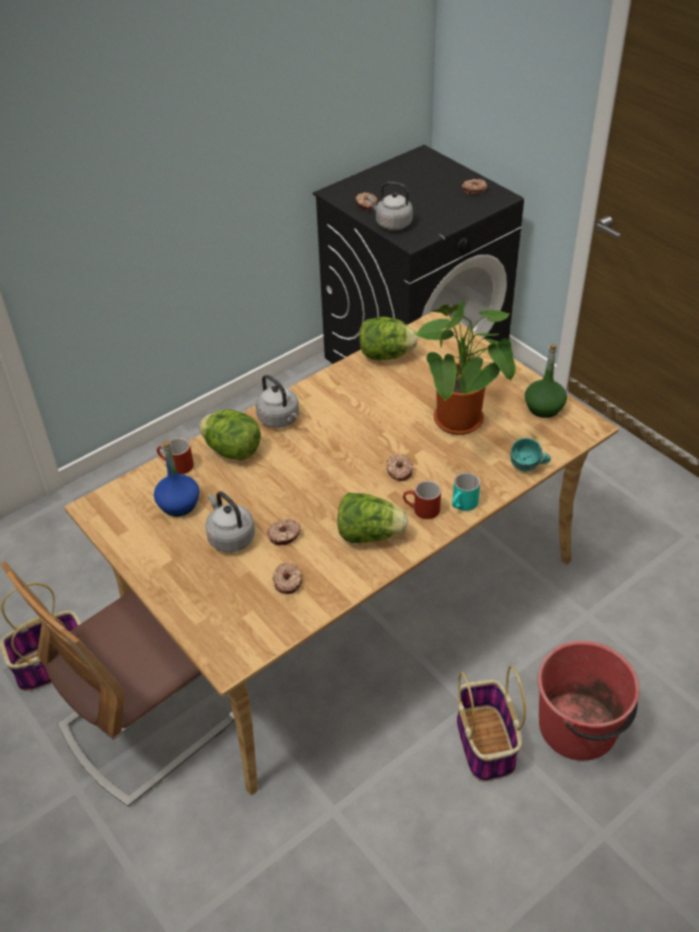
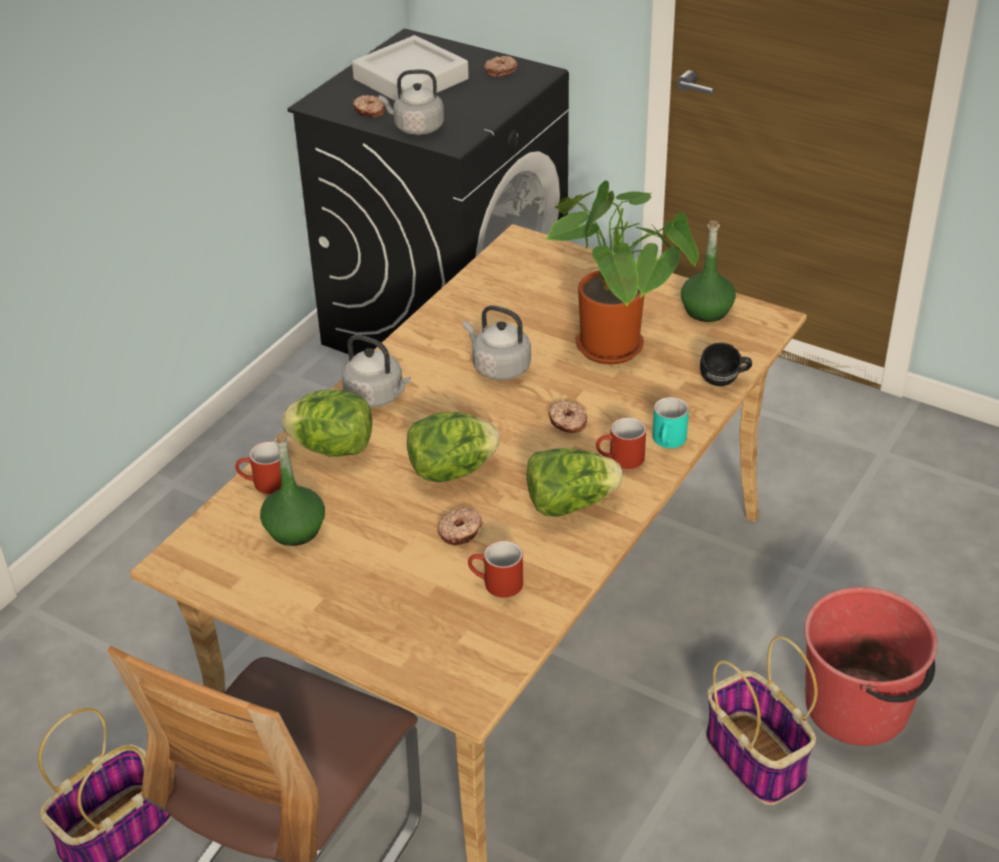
camera: 20 degrees left, 5 degrees down
blue bottle [154,440,200,516] -> green bottle [260,432,325,546]
grey kettle [205,492,255,552] -> grey kettle moved to [463,305,531,380]
donut [272,563,302,594] -> red mug [468,541,523,598]
lettuce [359,317,418,360] -> lettuce moved to [407,412,500,482]
turquoise mug [510,438,551,471] -> black mug [700,343,752,386]
none -> grey tray [352,35,469,101]

